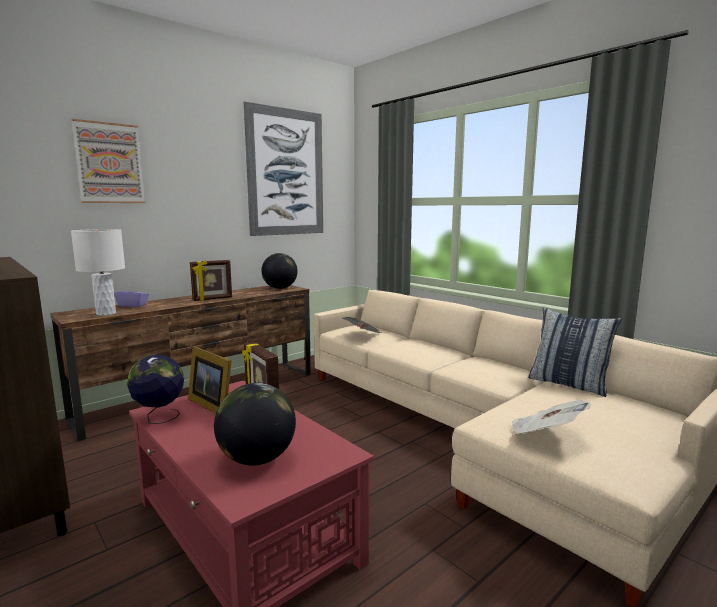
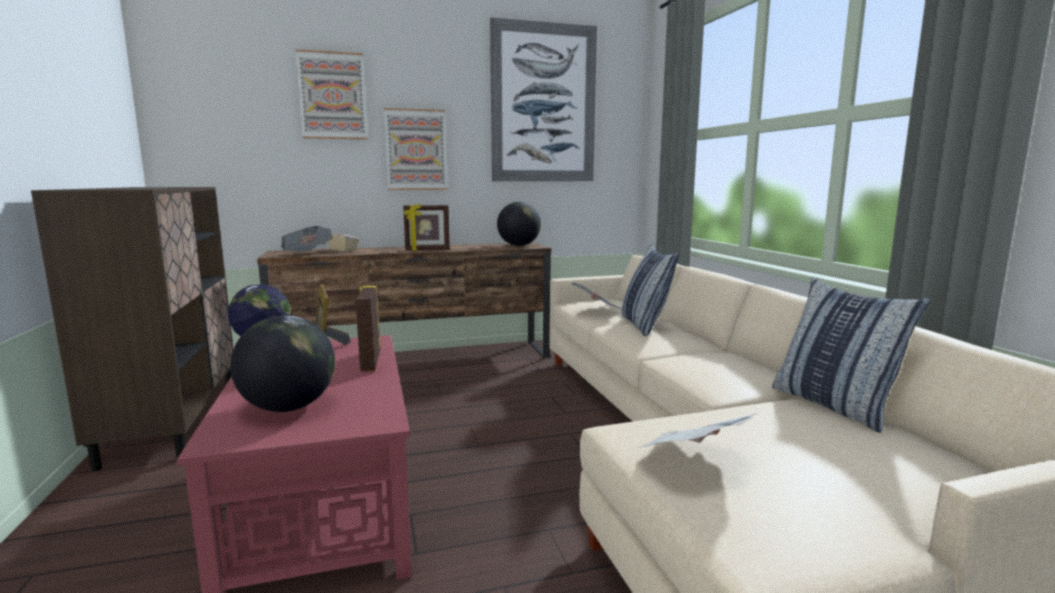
camera: 25 degrees right, 0 degrees up
white table lamp [71,229,125,316] -> newspaper [281,226,332,252]
purple tissue box [114,284,149,307] -> beige tissue box [327,227,360,252]
none -> picture [384,108,448,190]
none -> pillow [621,244,679,336]

